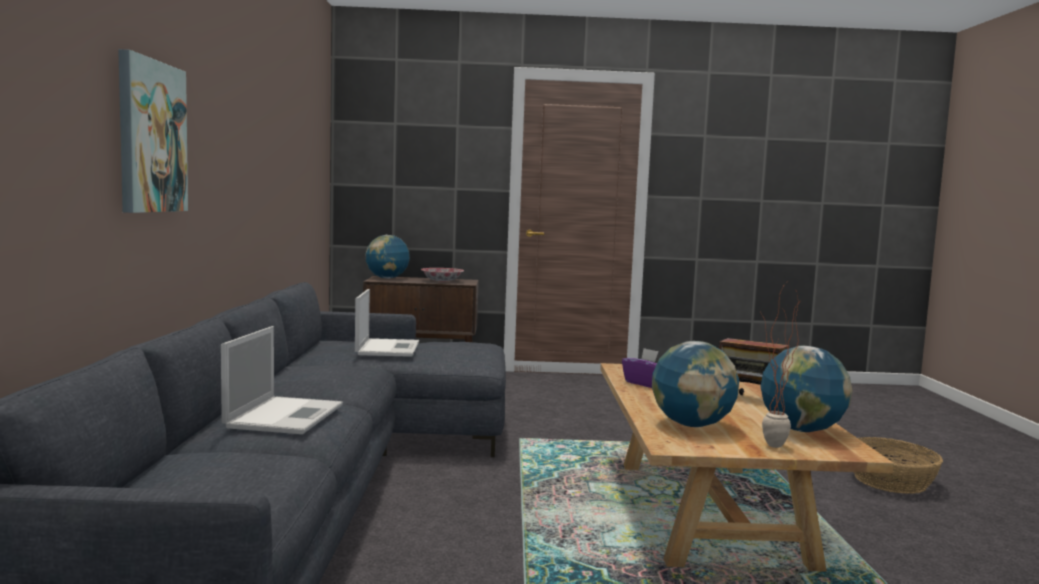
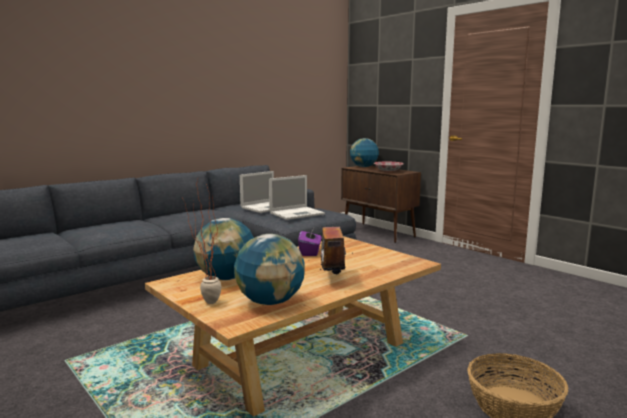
camera: 50 degrees right, 5 degrees up
picture [118,49,188,213] -> none
laptop [221,326,343,434] -> laptop moved to [269,175,325,220]

